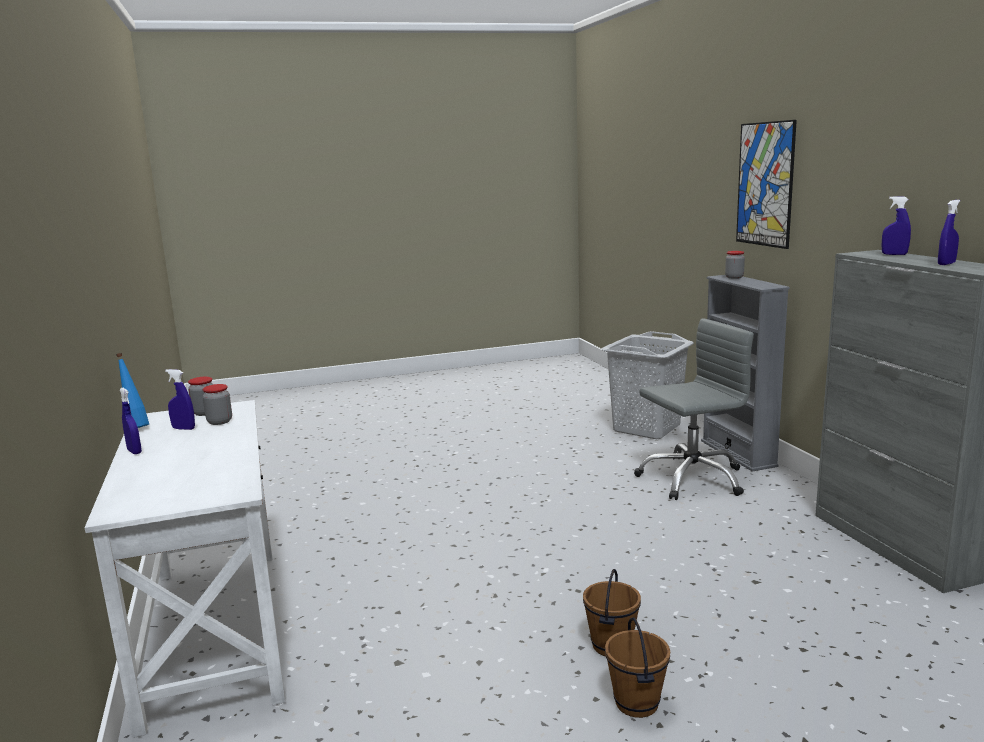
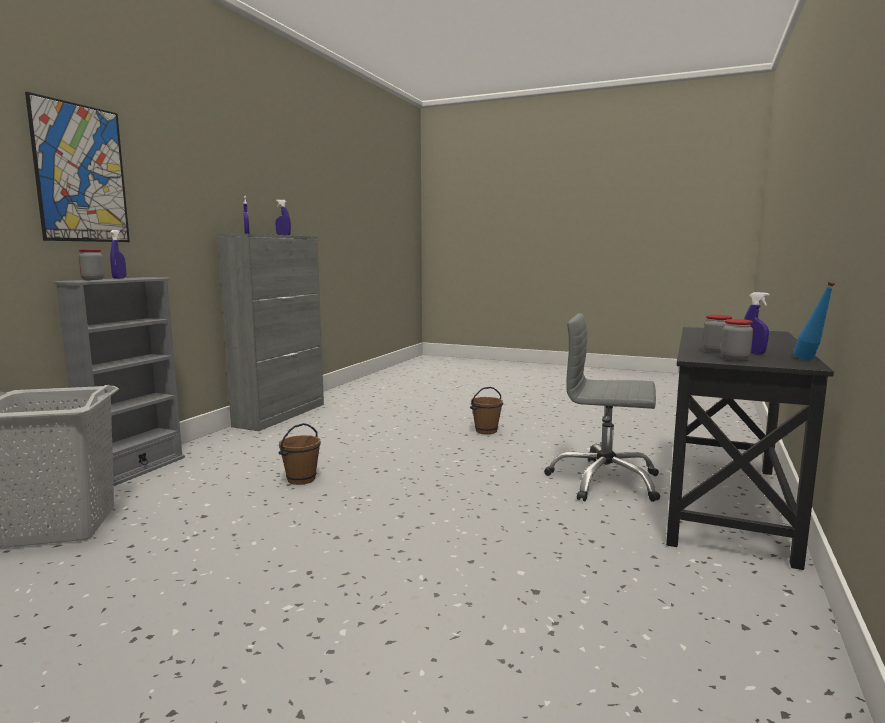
camera: 140 degrees left, 5 degrees down
white desk [85,400,285,738] -> black desk [666,327,834,570]
blue spray bottle [120,388,142,454] -> blue spray bottle moved to [110,230,126,279]
brown bucket [605,617,670,718] -> brown bucket moved to [278,423,321,485]
grey office chair [634,318,754,500] -> grey office chair moved to [545,313,660,502]

